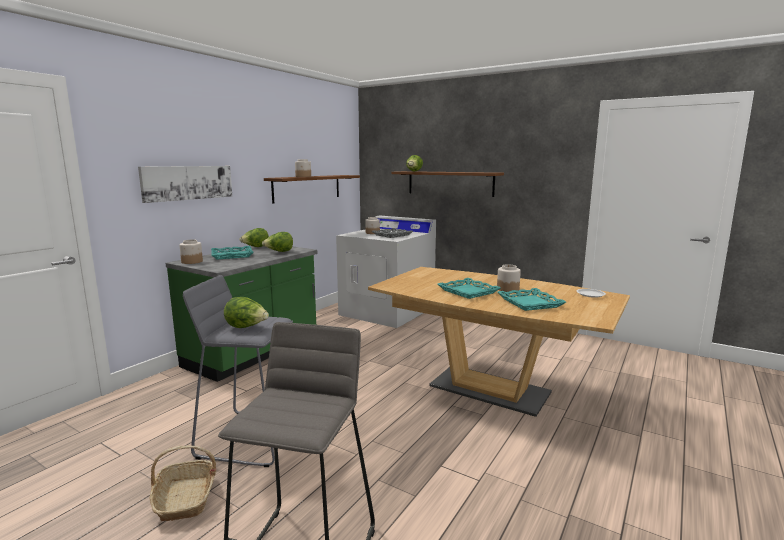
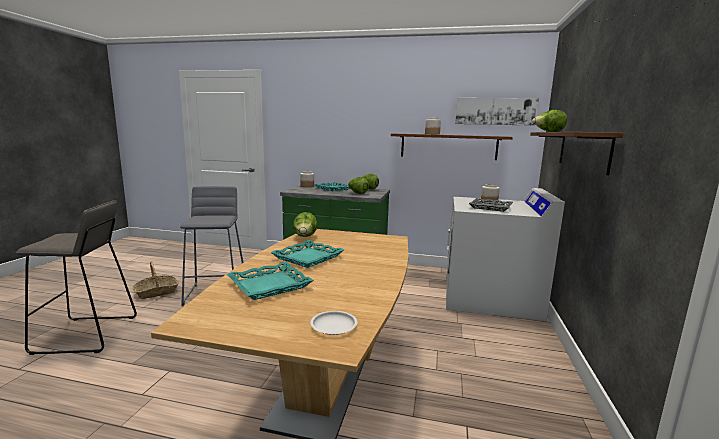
camera: 70 degrees right, 0 degrees up
picture [138,166,232,203] -> picture moved to [455,98,539,126]
lettuce [224,297,269,328] -> lettuce moved to [293,212,317,237]
jar [497,264,521,292] -> none

